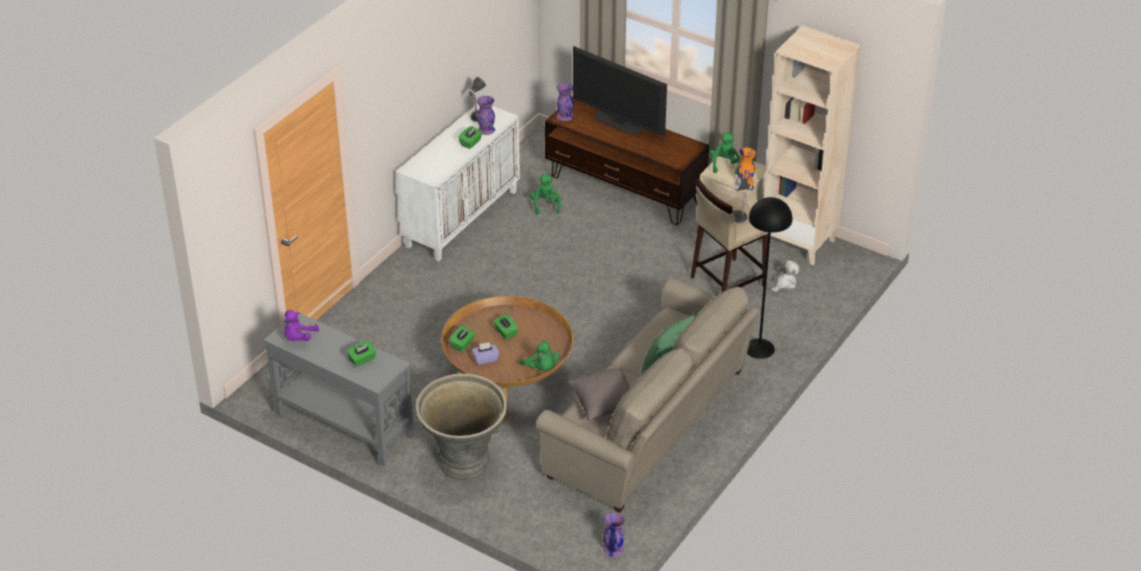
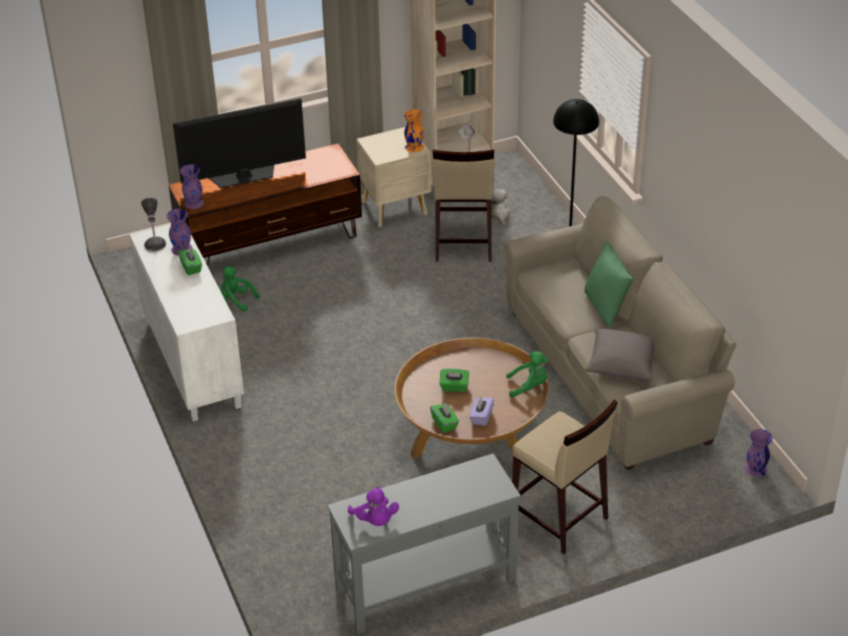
camera: 55 degrees left, 0 degrees up
green tissue box [346,341,376,366] -> none
grey planter [416,373,507,480] -> beige stool [512,400,618,554]
green plush toy [709,132,741,175] -> none

